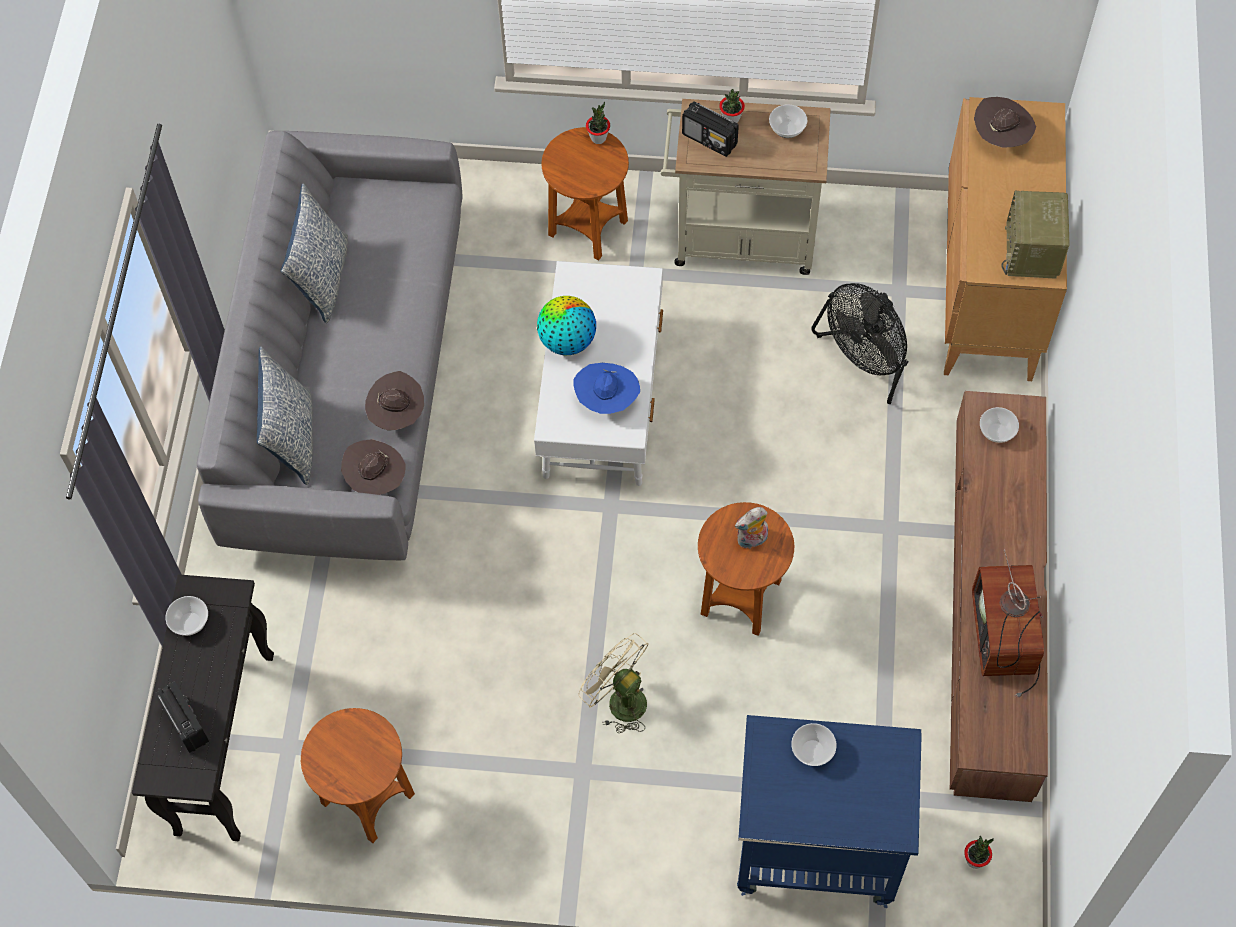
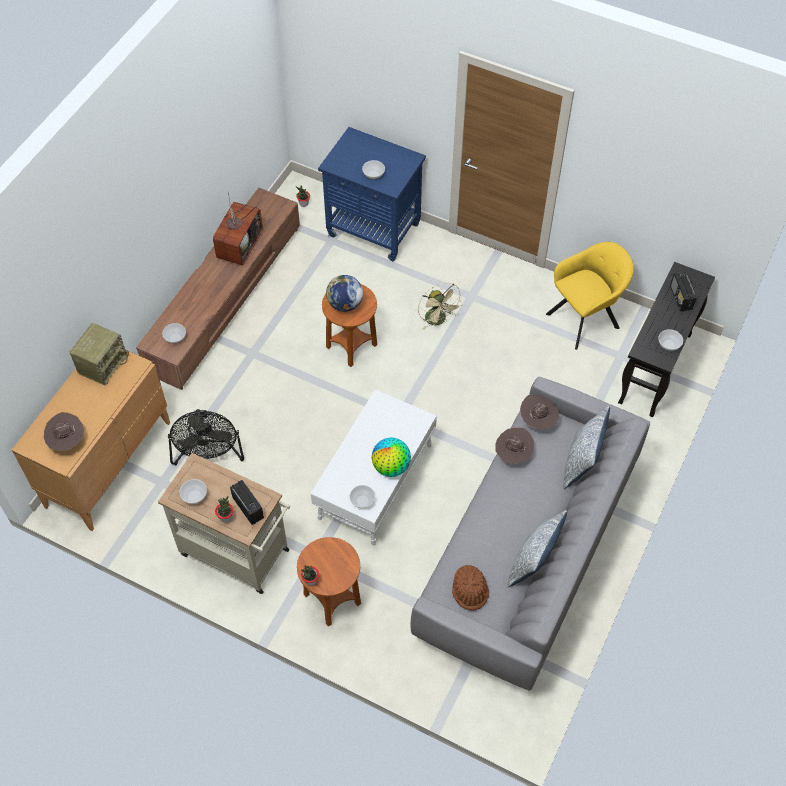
camera: 160 degrees left, 5 degrees down
brown side table [301,708,415,843] -> yellow armchair [546,242,634,350]
blue hat [573,363,640,414] -> none
plush toy [735,507,768,549] -> globe [326,275,363,312]
black fan [811,283,909,404] -> black fan turned 105 degrees clockwise [168,409,244,465]
none -> bowl [349,485,375,509]
none -> brown hat [452,565,489,611]

